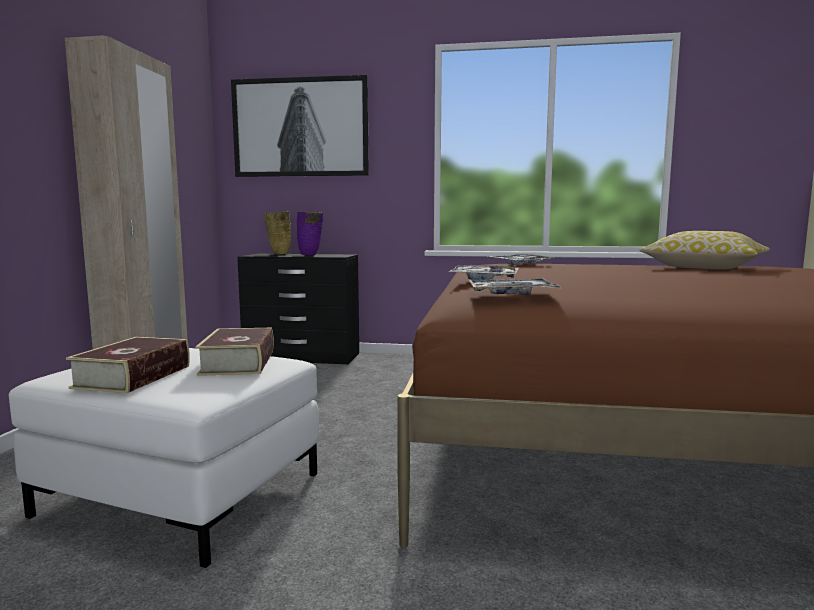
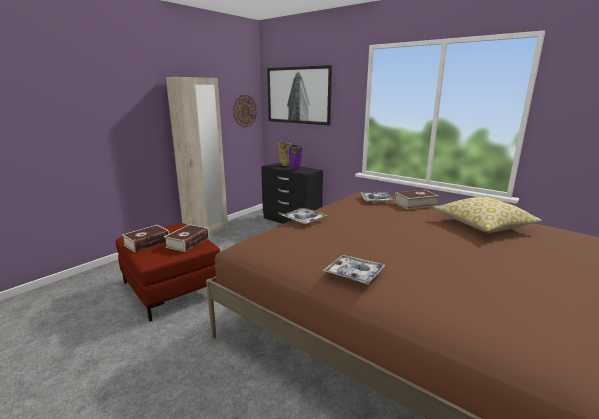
camera: 30 degrees right, 10 degrees up
white ottoman [9,348,319,568] -> red ottoman [116,223,220,322]
tray [469,278,560,296] -> tray moved to [323,255,386,285]
none -> wall clock [233,95,257,127]
none -> book [395,190,439,210]

